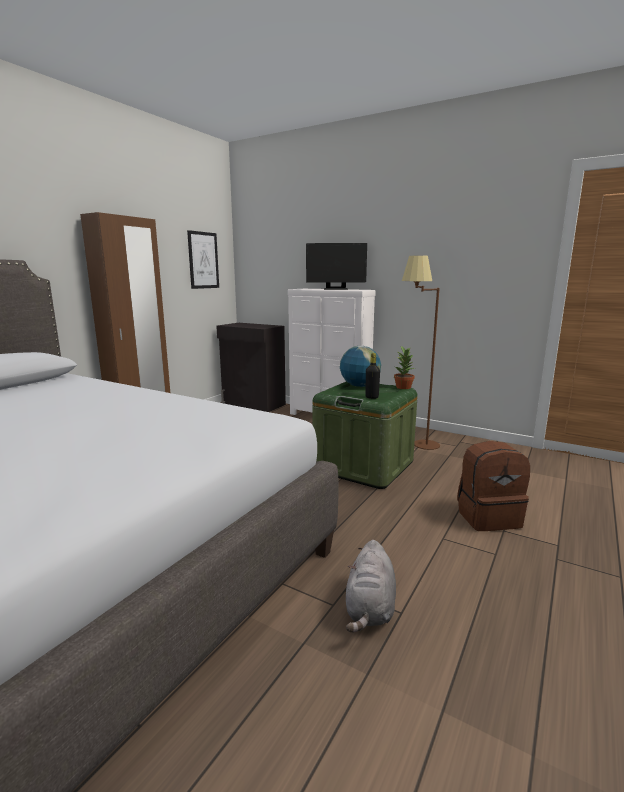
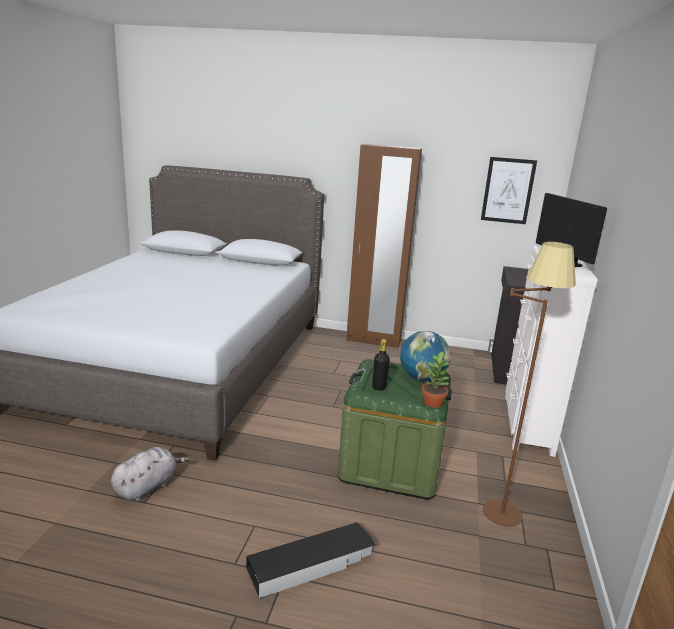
camera: 70 degrees right, 5 degrees up
grey plush toy [346,540,396,633] -> grey plush toy turned 135 degrees clockwise [111,447,189,501]
brown backpack [457,441,530,531] -> black storage box [246,522,375,599]

